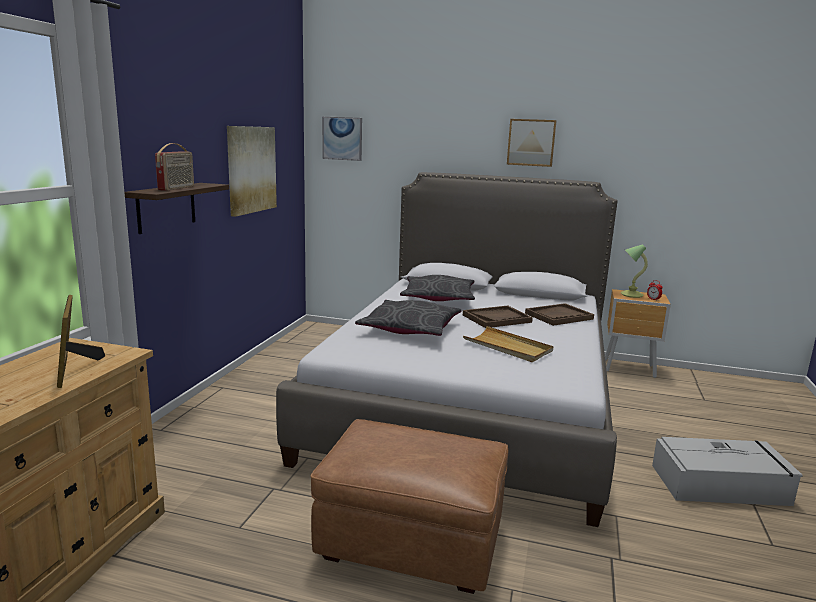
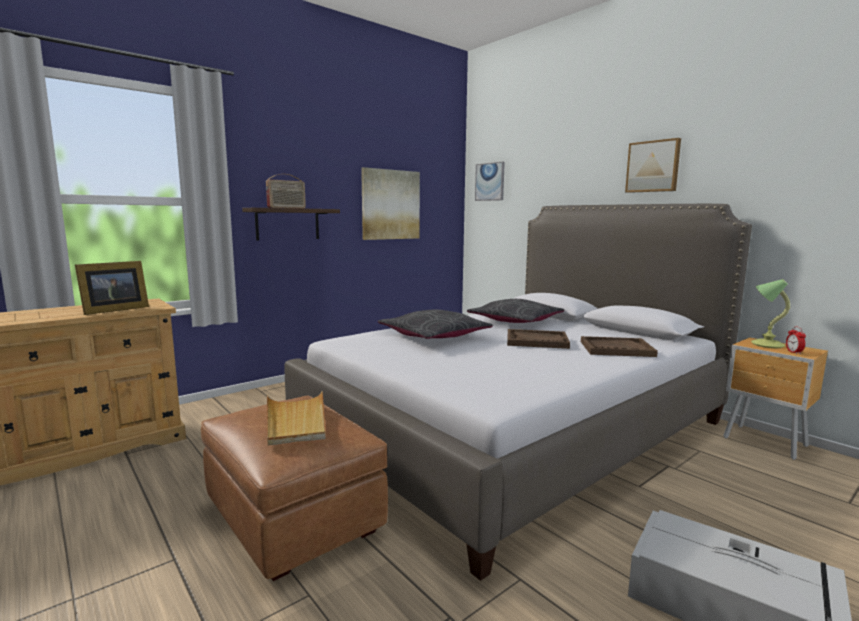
camera: 35 degrees right, 5 degrees down
picture frame [57,295,105,388] -> picture frame turned 150 degrees counterclockwise [75,261,149,315]
beige tray [463,326,554,362] -> beige tray moved to [267,391,326,446]

